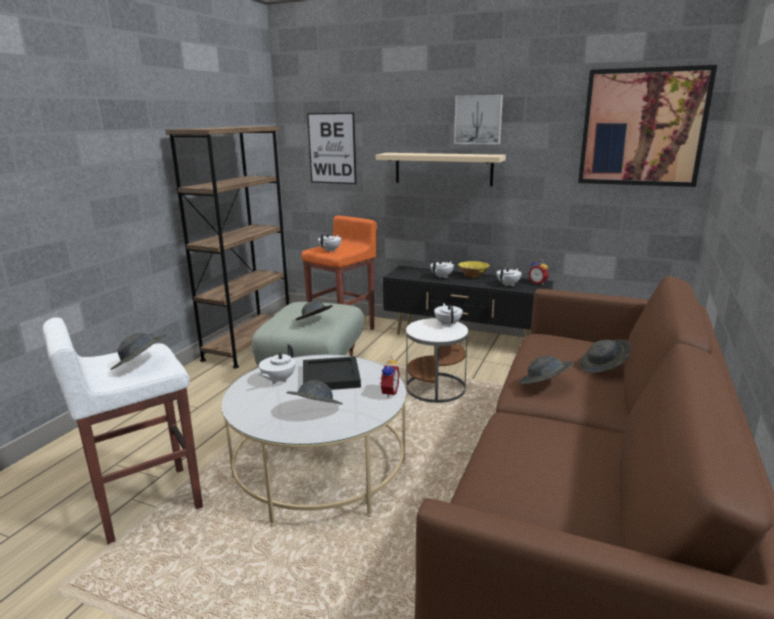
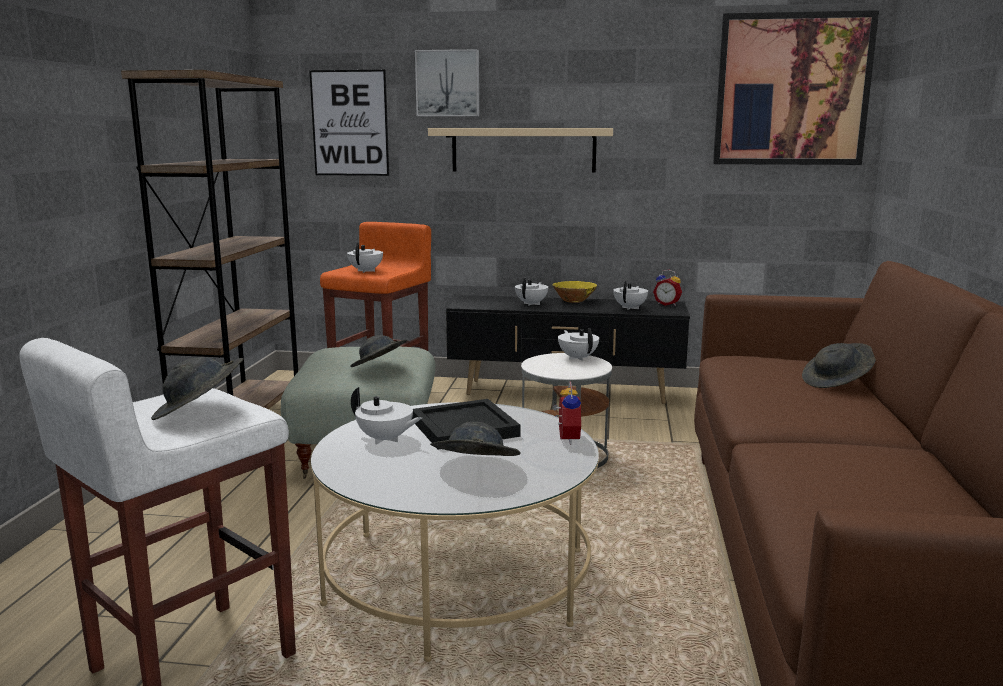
camera: 15 degrees left, 5 degrees down
white teapot [259,344,296,384] -> white teapot turned 75 degrees counterclockwise [351,387,422,445]
picture [454,95,503,145] -> picture moved to [415,49,479,116]
grey hat [519,356,574,385] -> none

